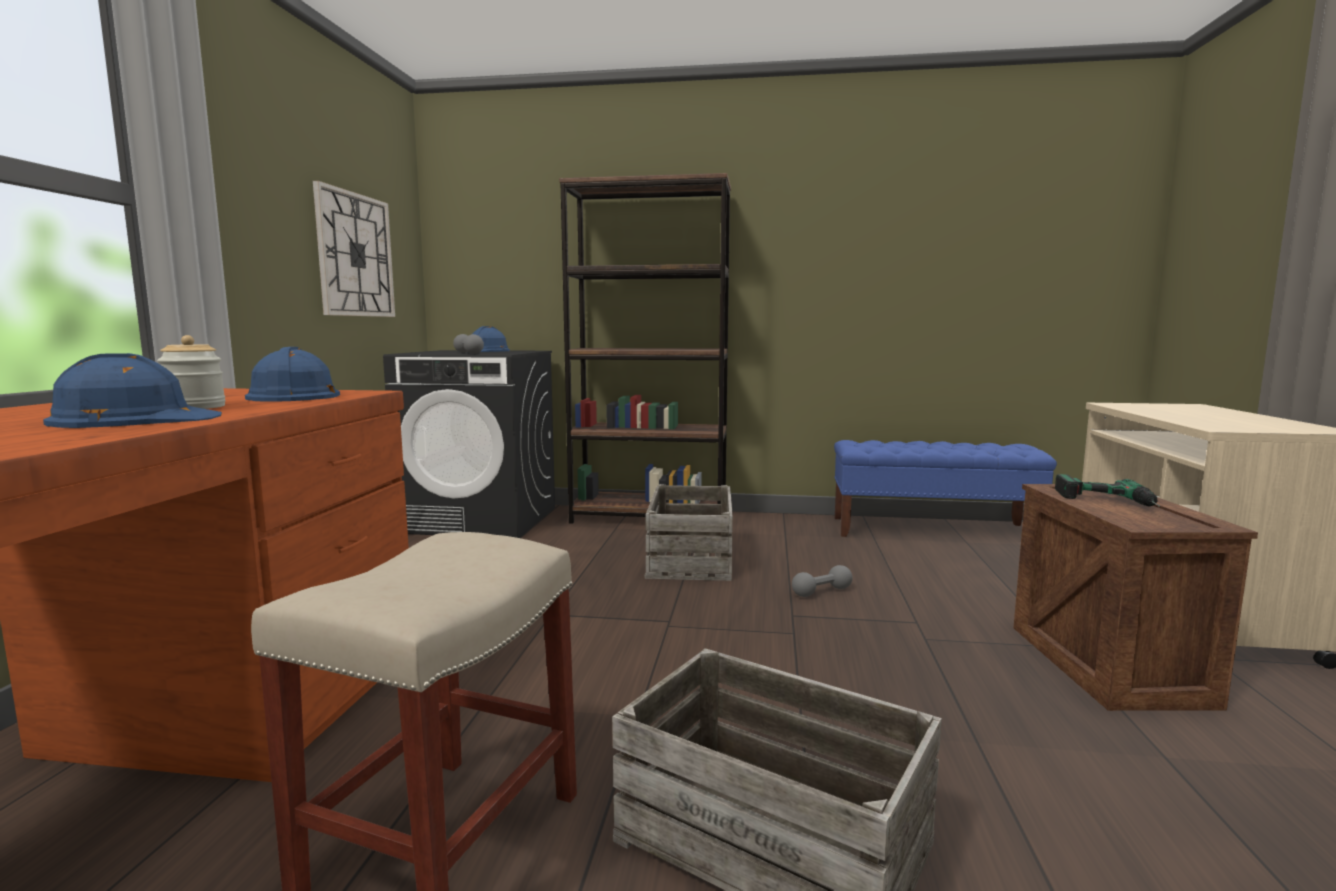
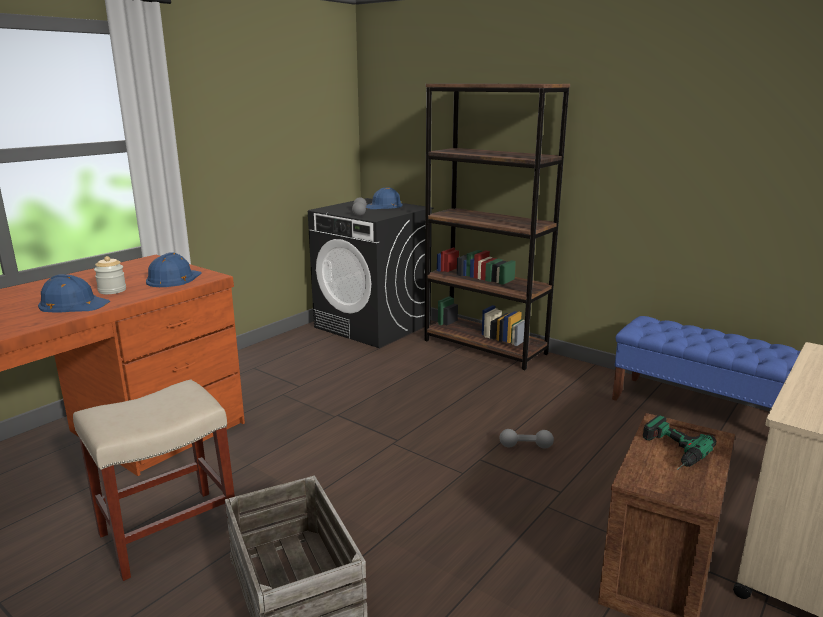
camera: 30 degrees right, 10 degrees up
wall clock [313,181,395,317] -> none
crate [644,484,733,581] -> none

